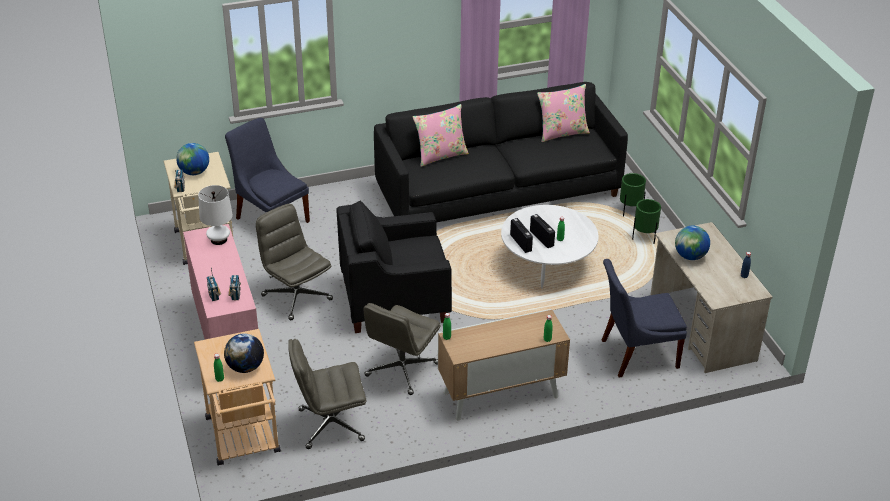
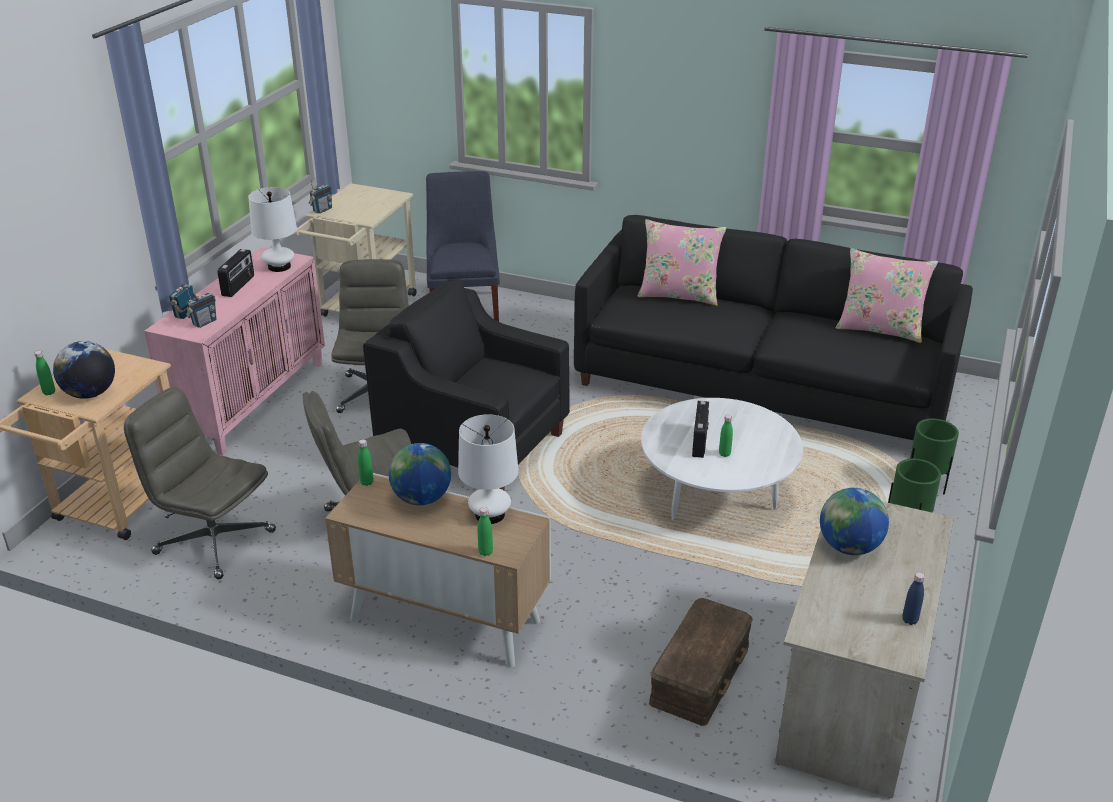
camera: 40 degrees right, 5 degrees down
globe [176,143,209,175] -> globe moved to [389,443,451,505]
radio [510,218,533,253] -> radio moved to [217,249,254,297]
blue chair [602,259,687,378] -> brown storage box [649,598,752,726]
none -> white table lamp [458,414,519,524]

